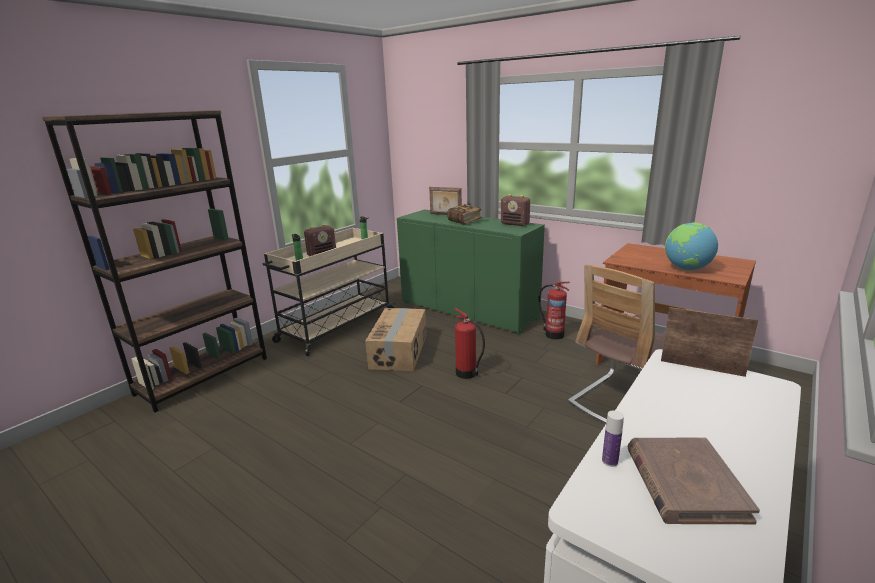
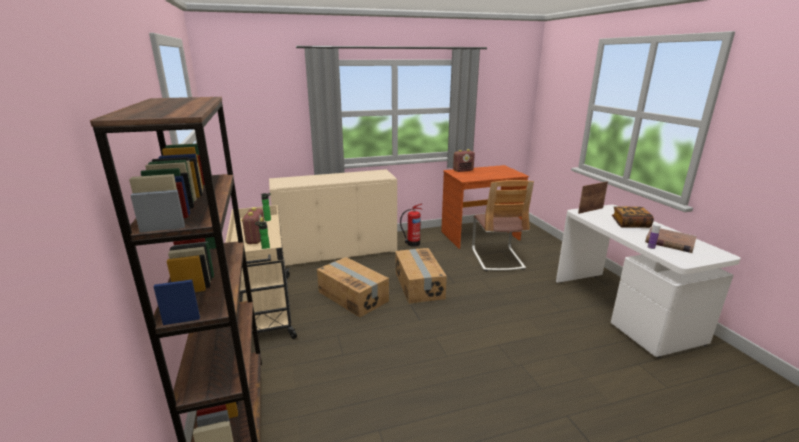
camera: 55 degrees left, 0 degrees up
green cabinet [397,209,545,334] -> beige cabinet [269,169,397,266]
picture frame [429,187,462,215] -> none
book [447,204,482,225] -> book moved to [612,206,654,228]
fire extinguisher [454,308,485,379] -> cardboard box [395,248,447,303]
radio [501,194,530,226] -> radio moved to [453,149,475,172]
globe [665,222,718,270] -> none

